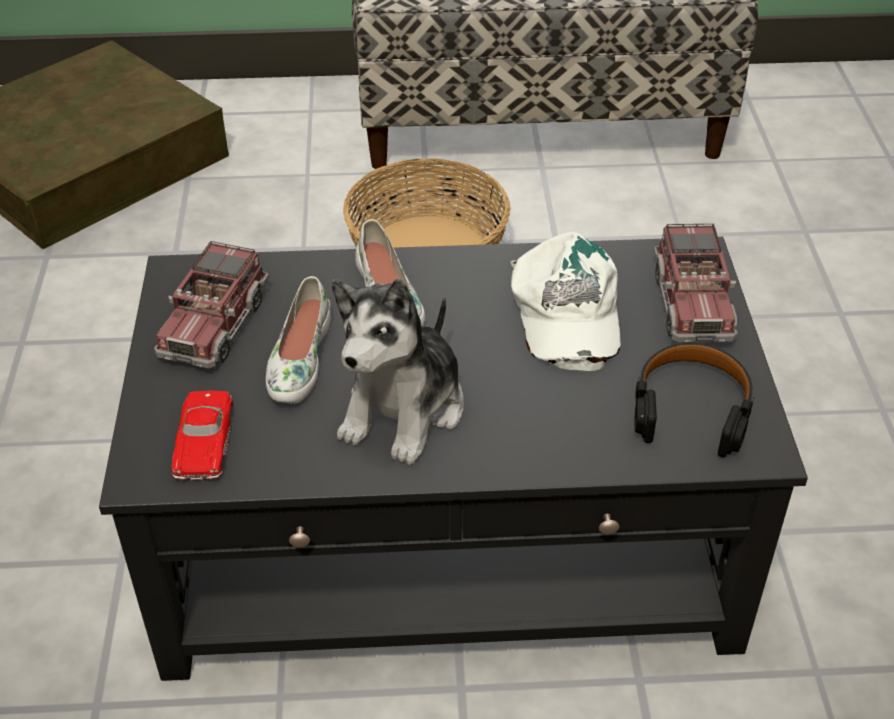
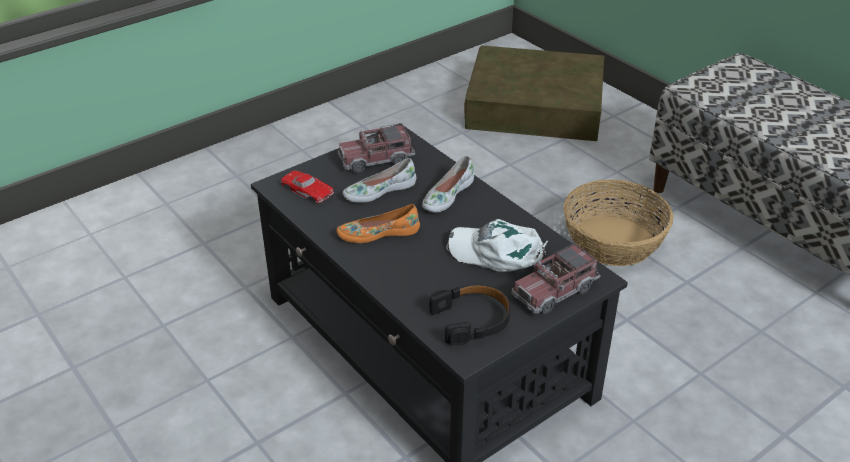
camera: 55 degrees right, 5 degrees down
red toy car [171,391,233,481] -> red toy car turned 105 degrees counterclockwise [281,171,334,204]
plush toy [332,279,464,465] -> orange shoe [336,204,420,243]
white cap [511,232,621,371] -> white cap turned 60 degrees clockwise [446,219,548,272]

